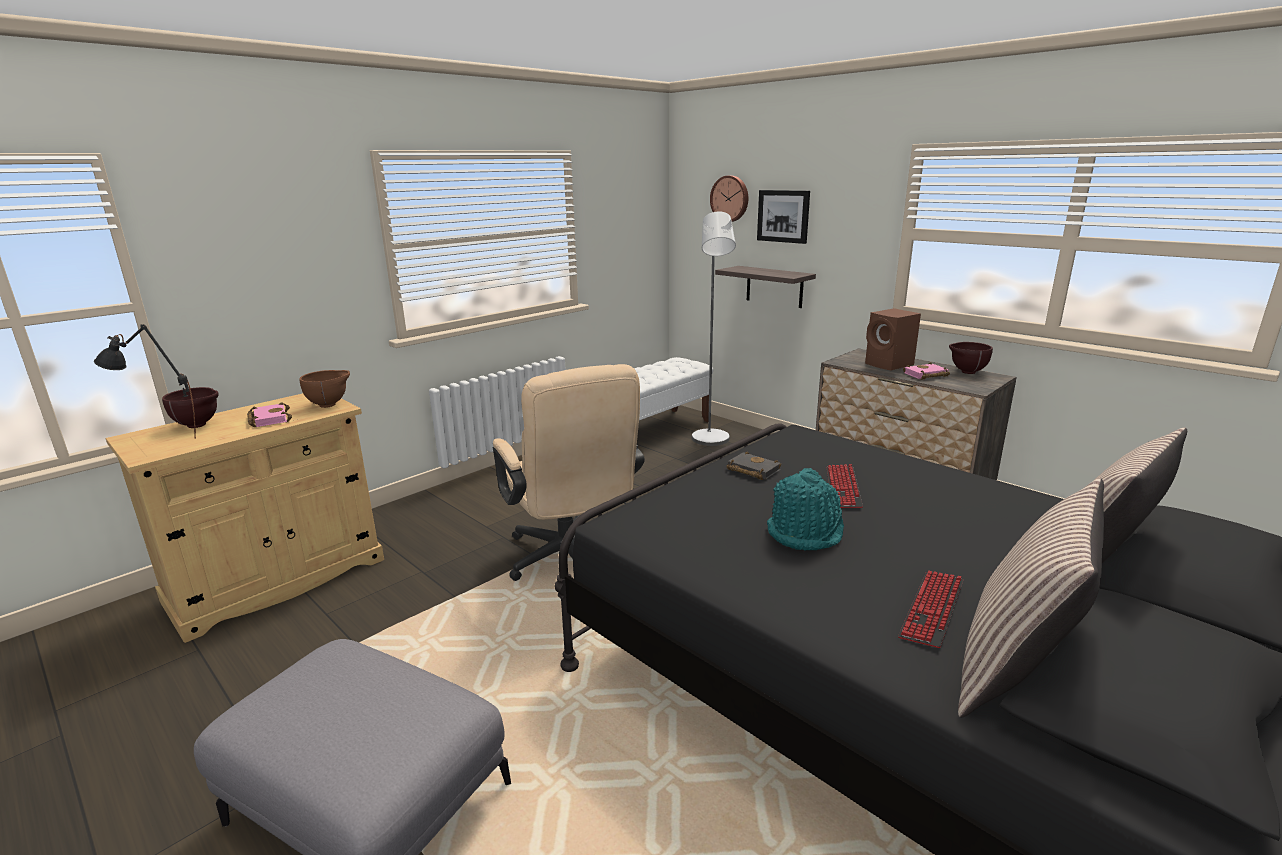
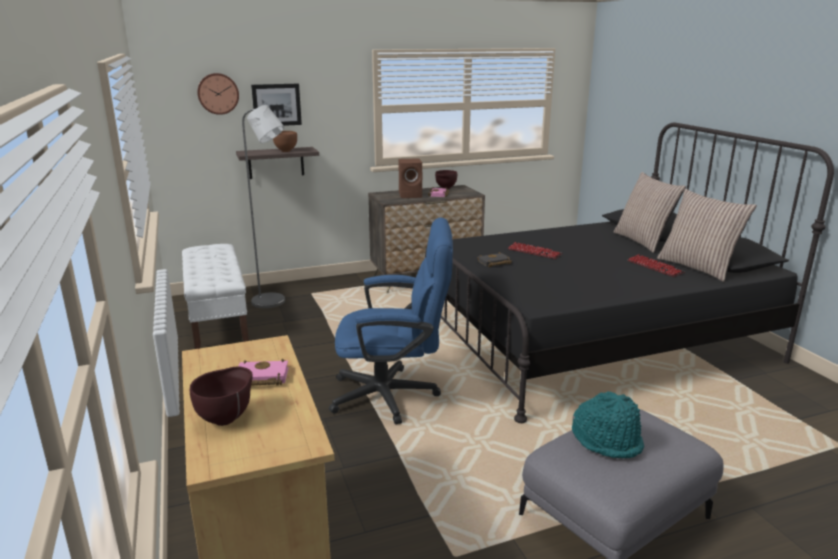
camera: 65 degrees left, 0 degrees up
black table lamp [94,324,196,439] -> none
brown bowl [299,370,350,408] -> brown bowl moved to [273,131,297,152]
beige office chair [493,364,645,581] -> blue office chair [329,218,453,424]
turquoise hat [767,468,844,550] -> turquoise hat moved to [572,391,644,458]

